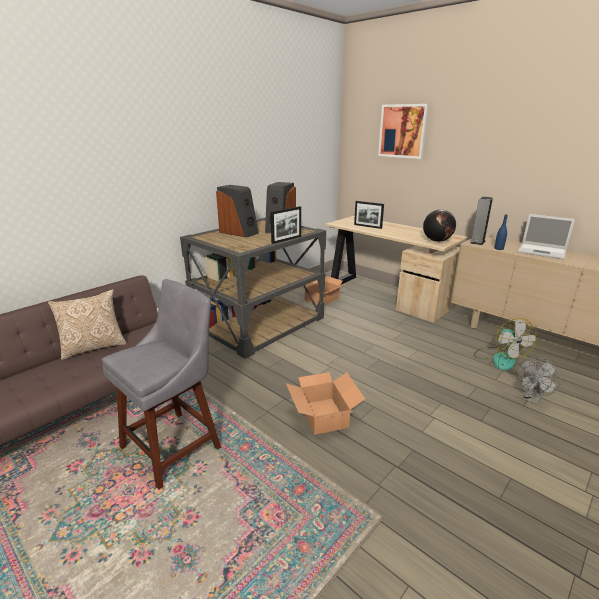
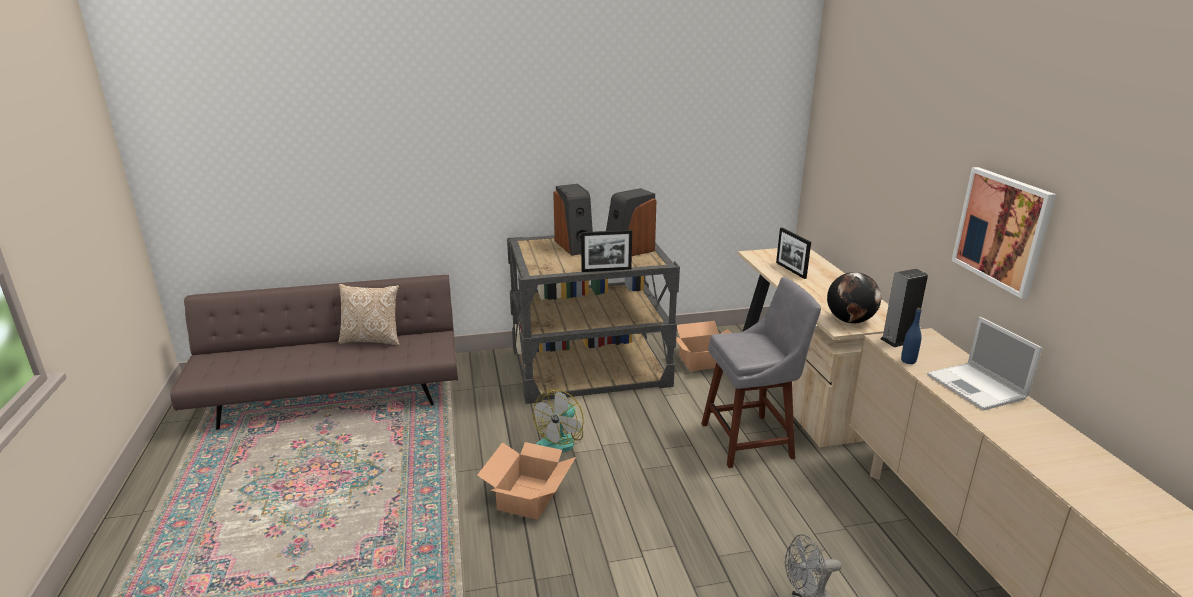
camera: 35 degrees right, 0 degrees up
grey chair [102,279,221,490] -> grey chair moved to [701,277,821,468]
picture [378,104,429,159] -> picture moved to [952,167,1056,299]
fan [474,318,537,370] -> fan moved to [533,389,584,453]

